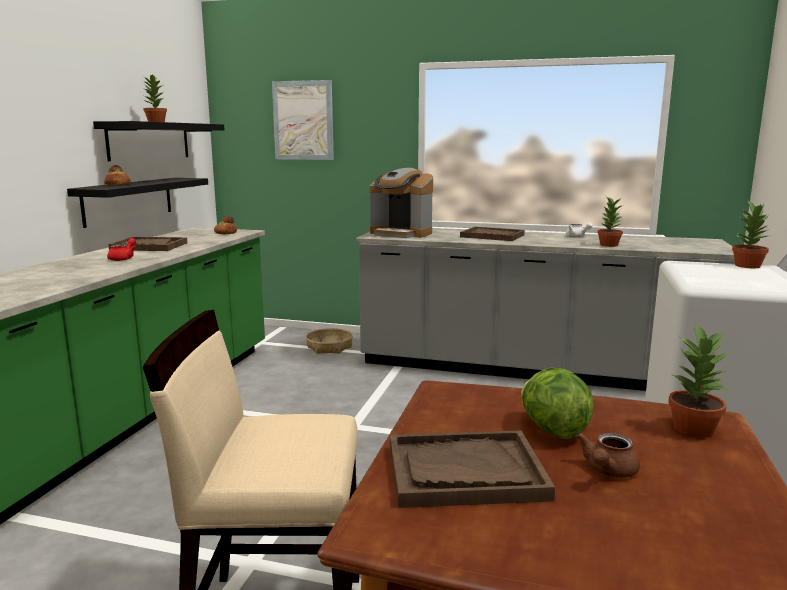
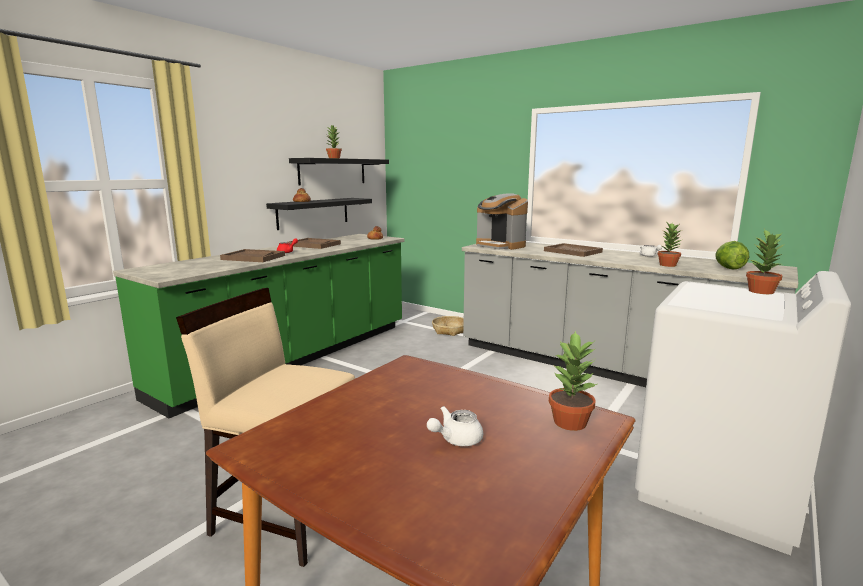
camera: 20 degrees right, 0 degrees up
picture [272,80,334,160] -> none
brown tray [390,430,555,508] -> brown tray moved to [220,249,285,262]
lettuce [521,367,594,439] -> lettuce moved to [715,241,749,269]
brown teapot [576,433,640,478] -> white teapot [427,406,483,446]

